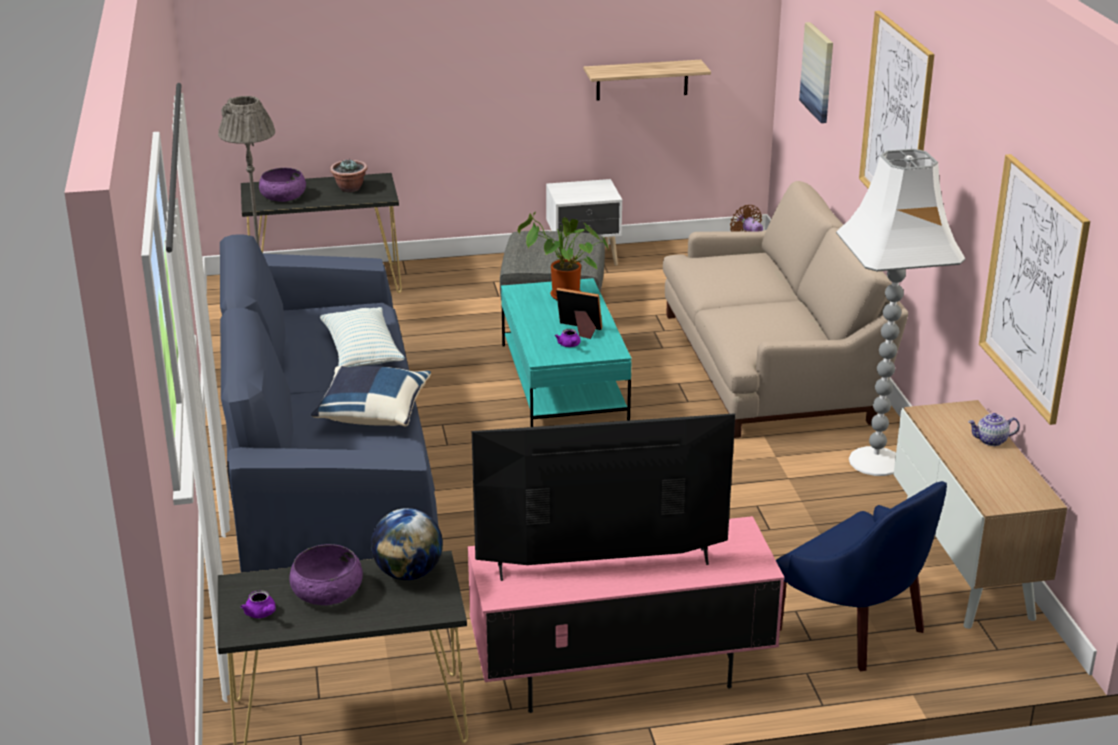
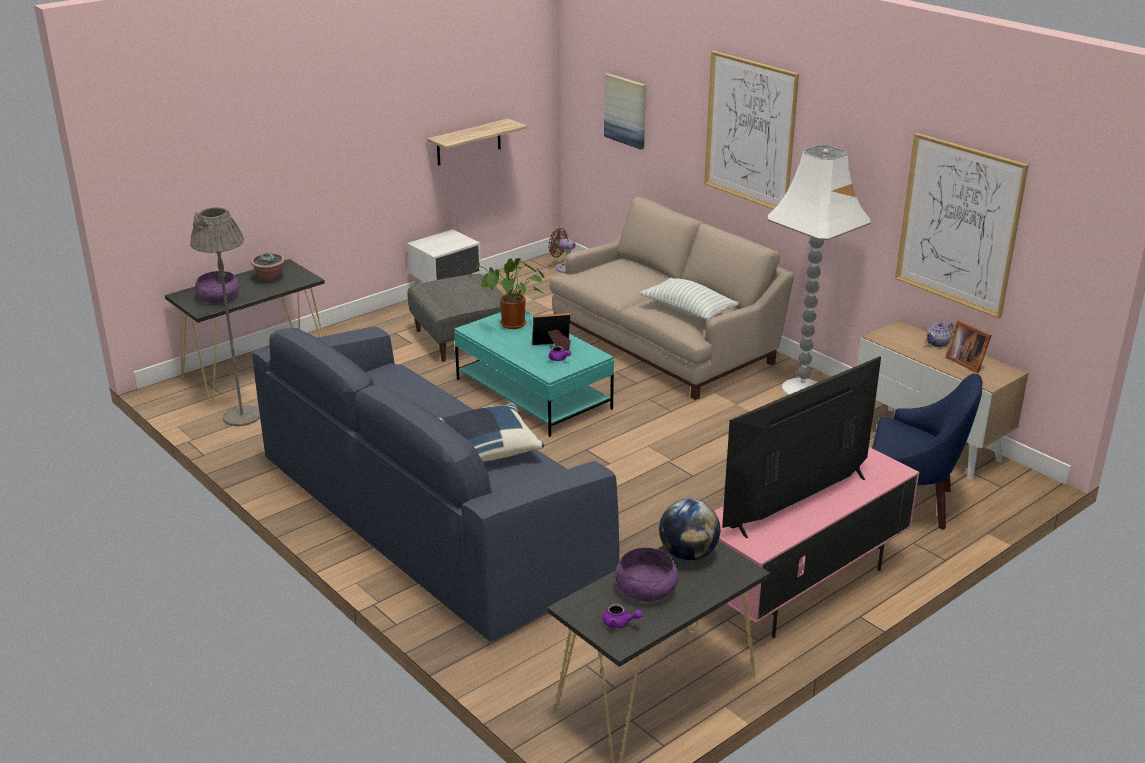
camera: 30 degrees left, 0 degrees up
pillow [320,307,405,367] -> pillow moved to [639,278,739,321]
none -> picture frame [945,320,992,373]

